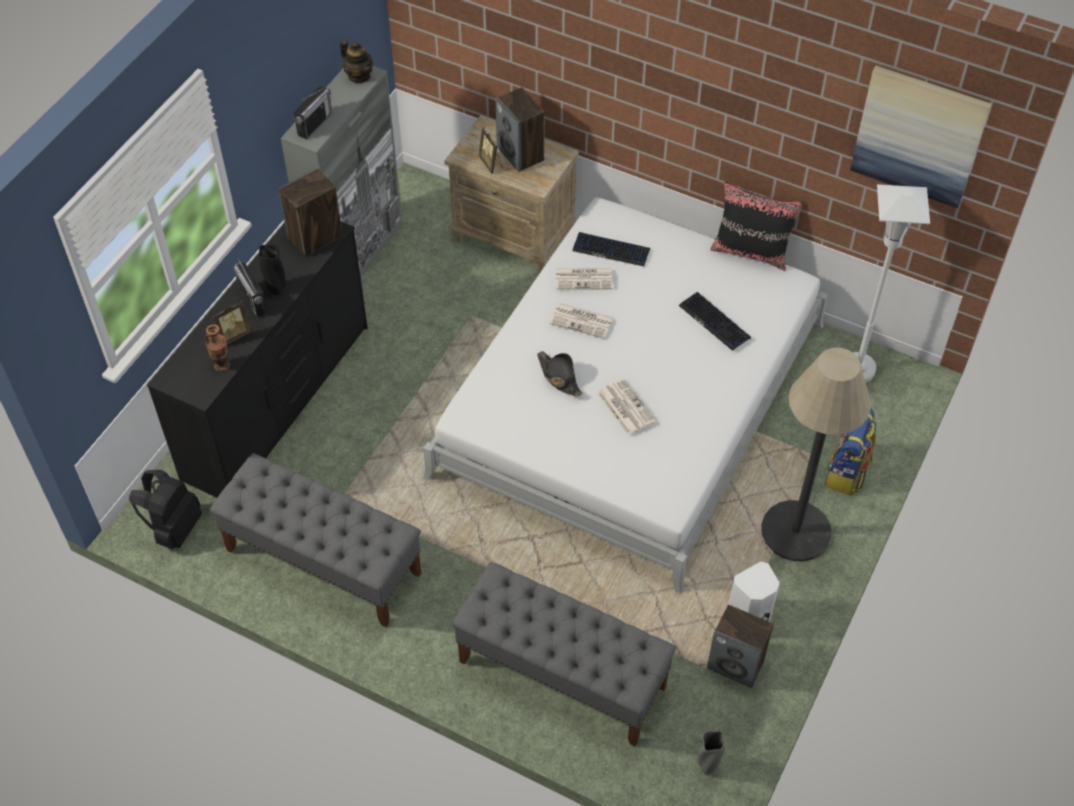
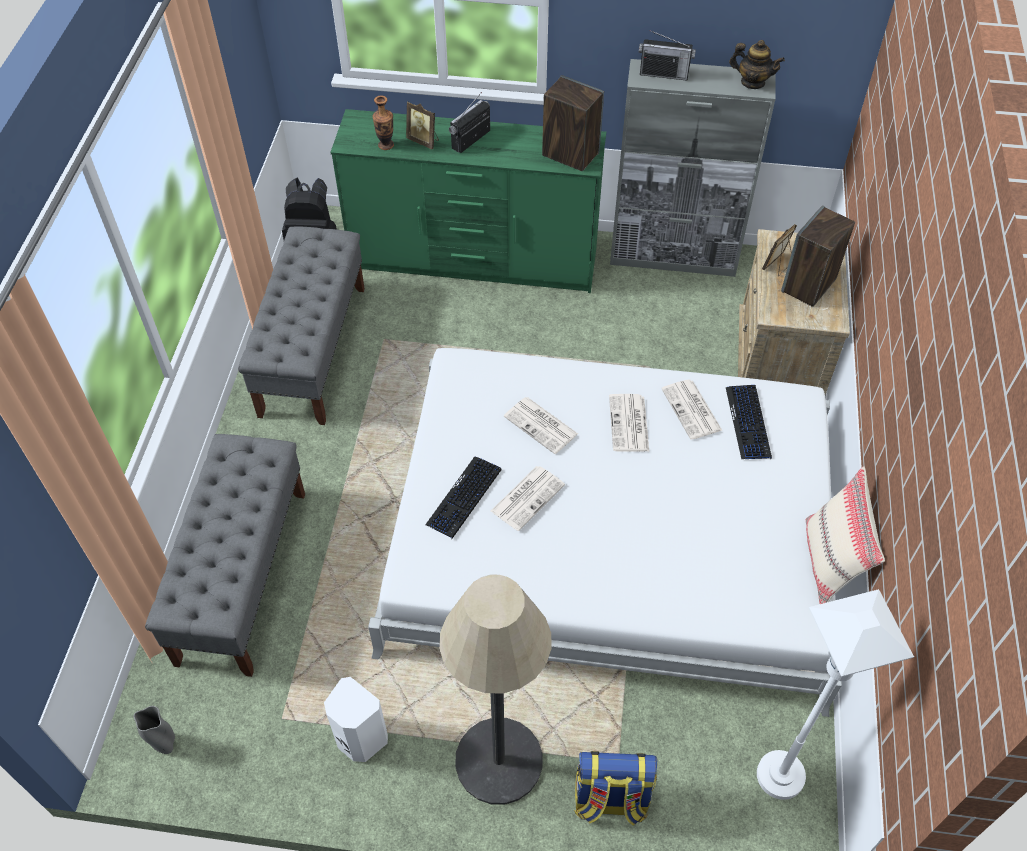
camera: 70 degrees right, 0 degrees up
black dresser [147,222,368,498] -> green dresser [330,109,606,293]
black vase [259,244,286,295] -> none
teapot [340,40,373,83] -> teapot turned 90 degrees counterclockwise [729,40,785,89]
black hat [537,351,583,396] -> newspaper [504,397,578,454]
keyboard [679,292,751,351] -> keyboard moved to [425,457,502,538]
speaker [707,605,774,688] -> none
black pillow [710,181,803,271] -> beige pillow [806,467,885,604]
picture [850,66,992,208] -> none

